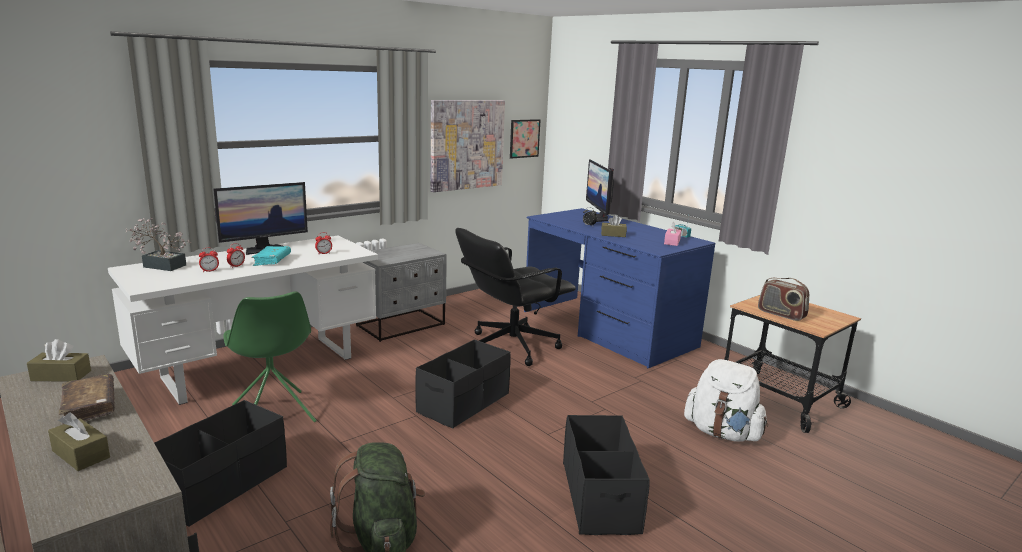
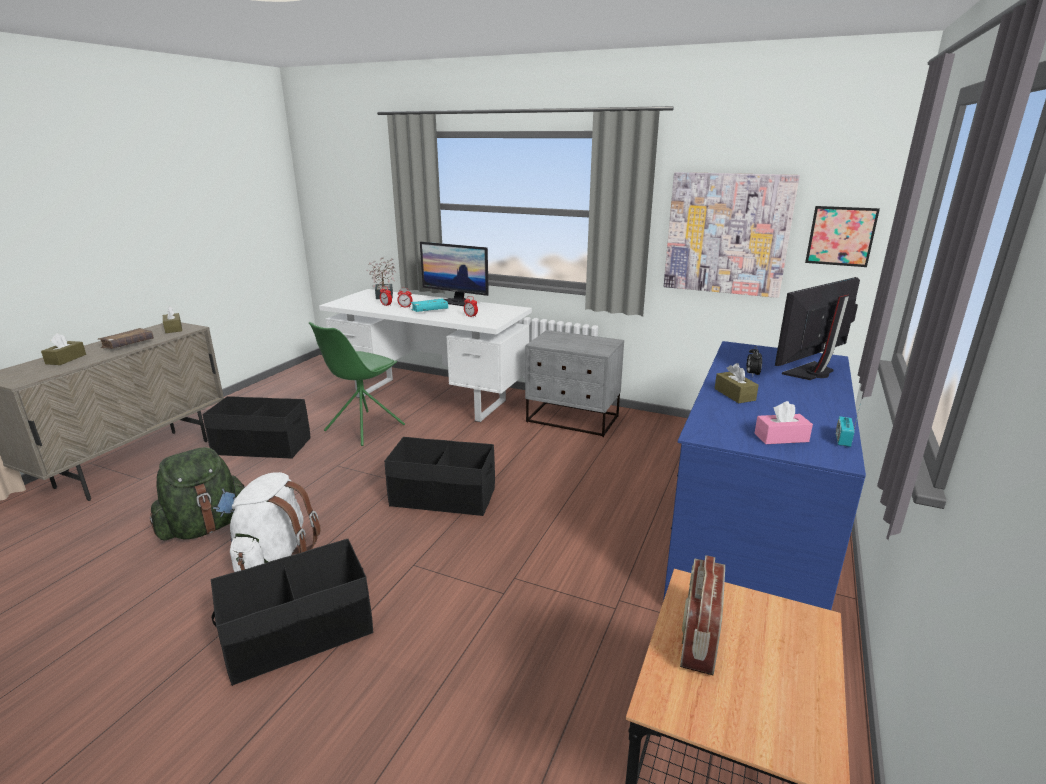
camera: 65 degrees right, 5 degrees up
black office chair [455,228,576,366] -> none
white backpack [684,359,768,442] -> white backpack moved to [230,472,321,572]

